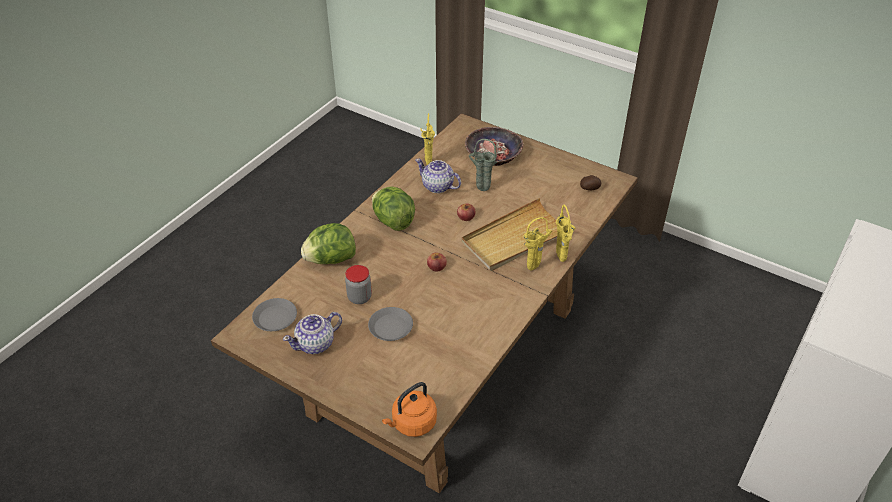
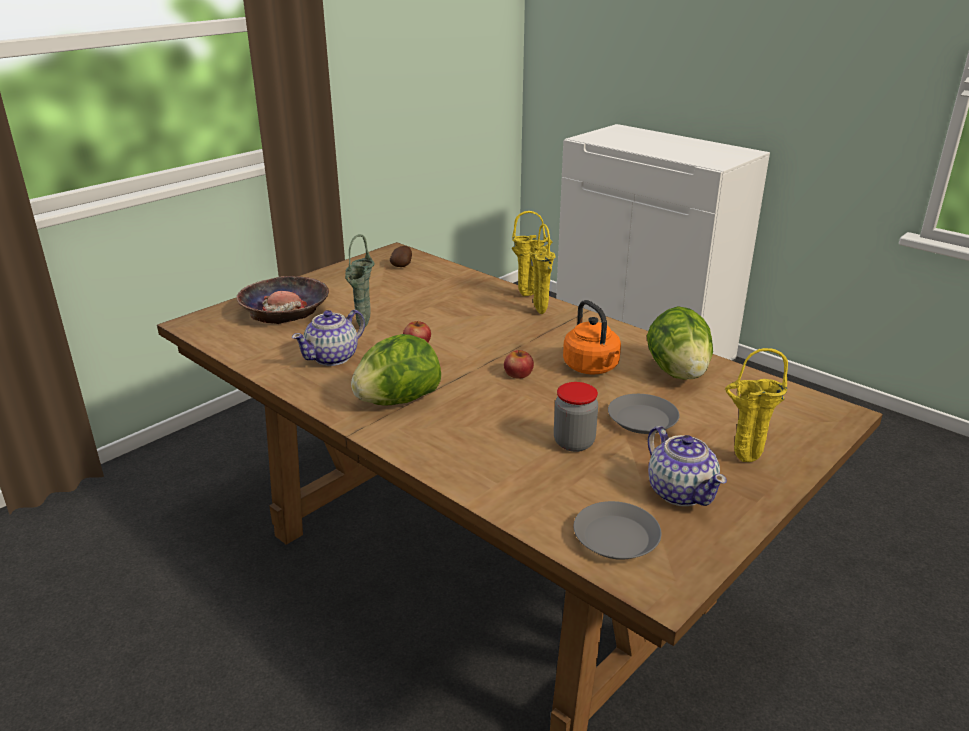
camera: 80 degrees left, 15 degrees down
lettuce [301,223,356,264] -> lettuce moved to [647,306,713,380]
orange kettle [382,382,437,437] -> orange kettle moved to [563,300,621,374]
yellow vase [420,113,435,165] -> yellow vase moved to [725,348,788,462]
beige tray [461,198,558,271] -> none

